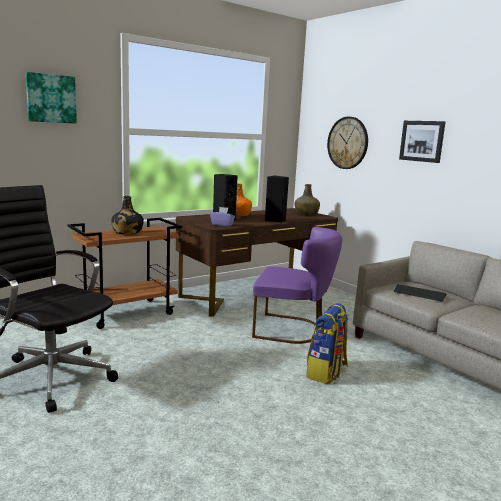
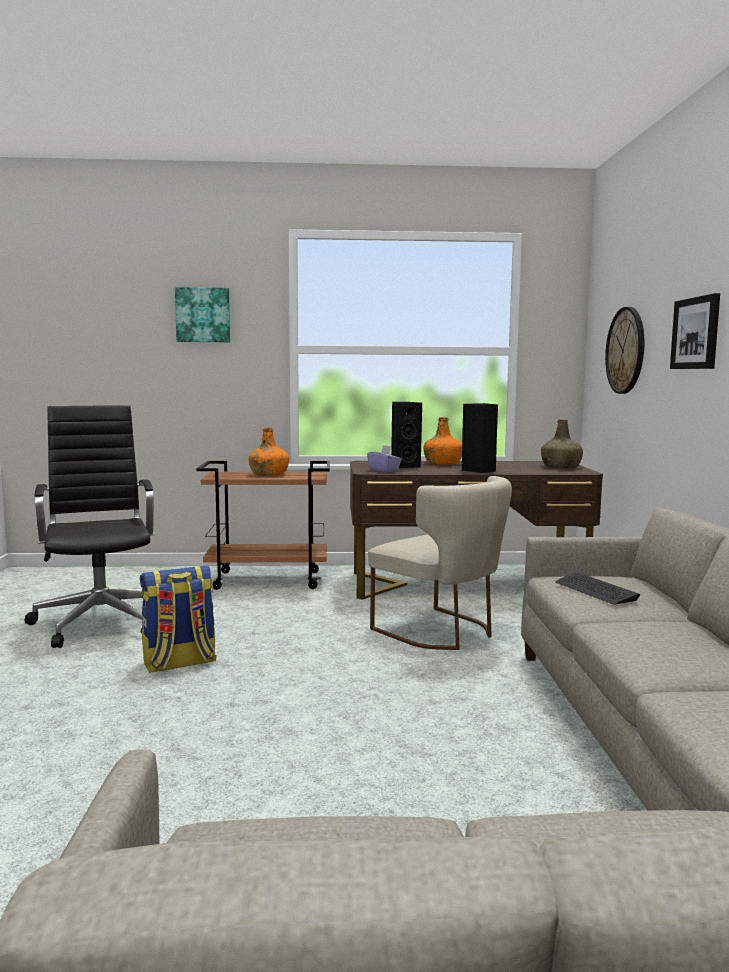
camera: 35 degrees right, 5 degrees down
black bottle [111,196,144,235] -> orange bottle [249,427,289,476]
purple chair [252,227,342,344] -> beige chair [368,476,512,650]
backpack [306,303,348,384] -> backpack moved to [140,565,217,673]

